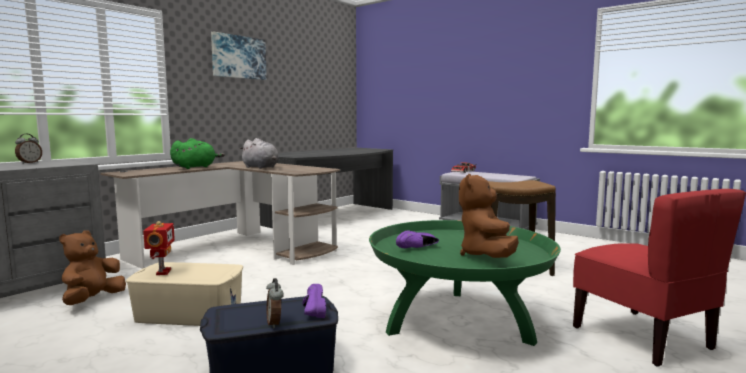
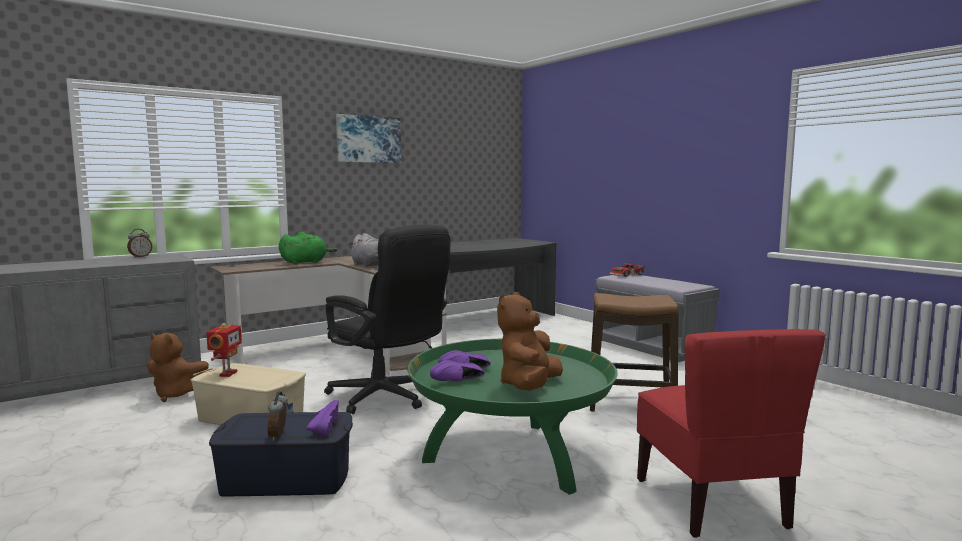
camera: 15 degrees right, 0 degrees up
brown plush toy [59,230,126,305] -> brown plush toy turned 105 degrees counterclockwise [147,333,213,402]
none -> black office chair [324,225,450,414]
none -> purple shoe [430,360,485,381]

